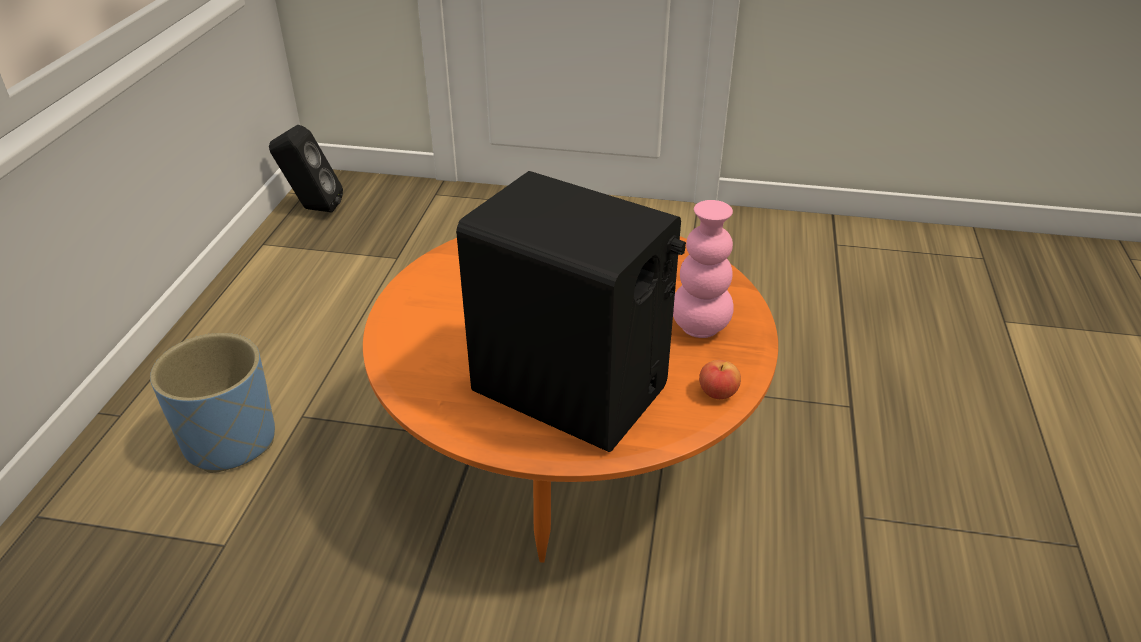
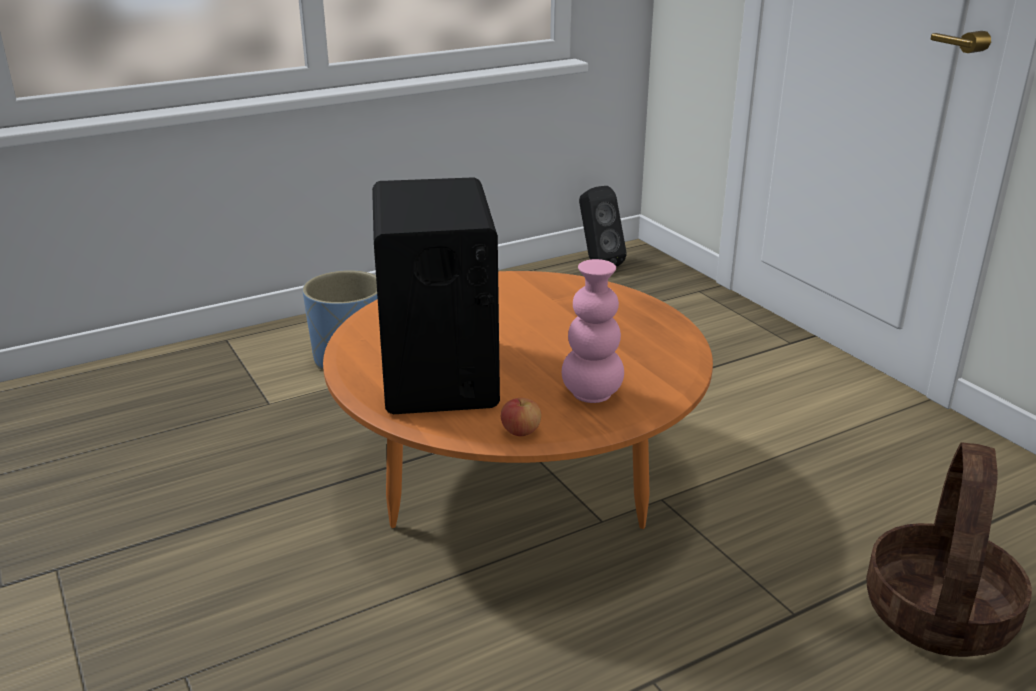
camera: 50 degrees right, 10 degrees down
none -> basket [866,442,1032,657]

